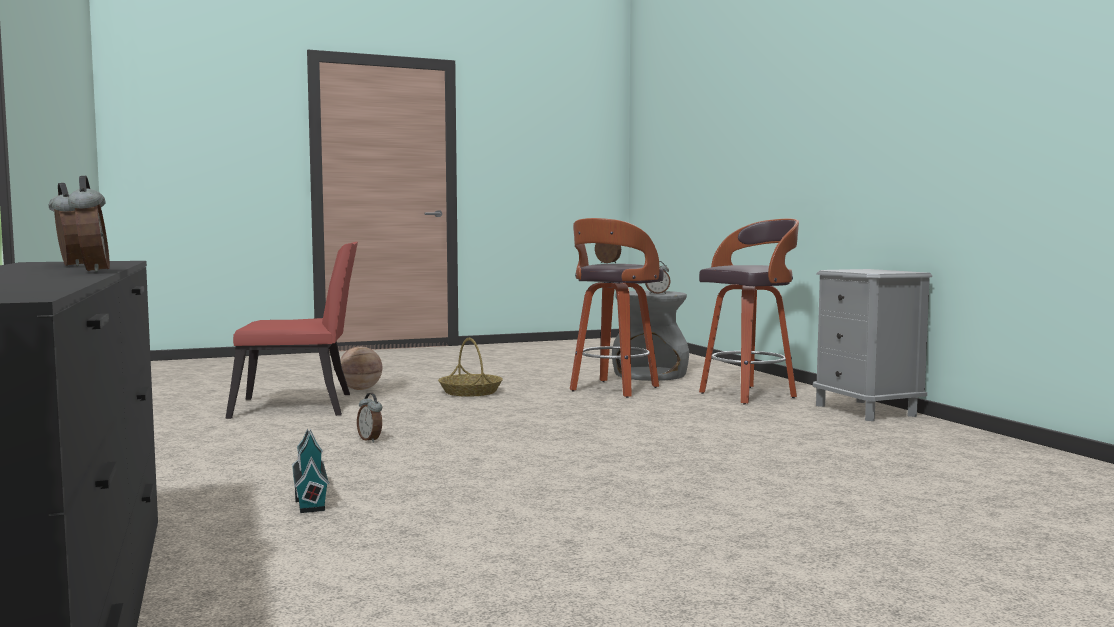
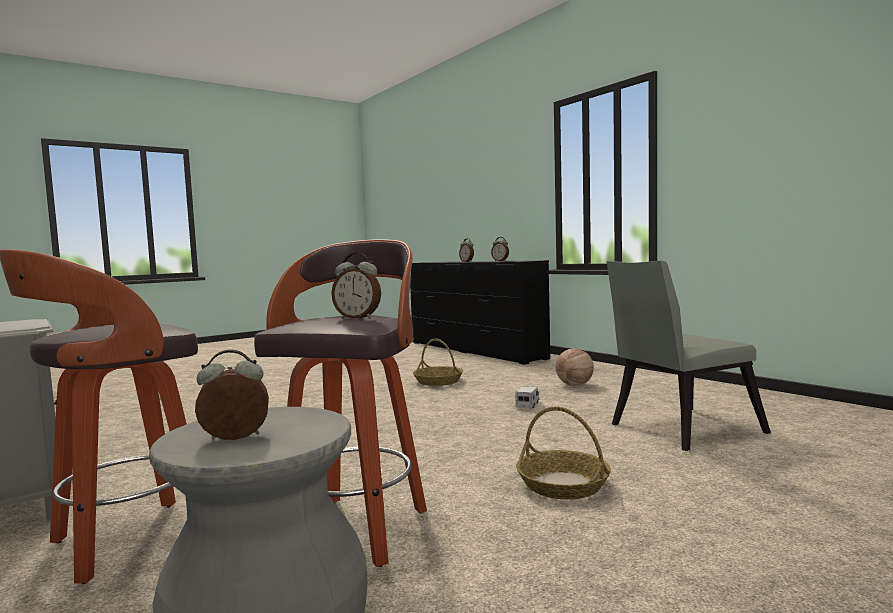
camera: 165 degrees right, 0 degrees up
red chair [225,242,358,419] -> grey chair [607,261,771,451]
toy house [292,429,329,513] -> none
basketball [340,346,382,390] -> basketball moved to [555,348,594,386]
alarm clock [357,393,382,443] -> toy truck [516,386,539,409]
none -> basket [413,339,463,386]

